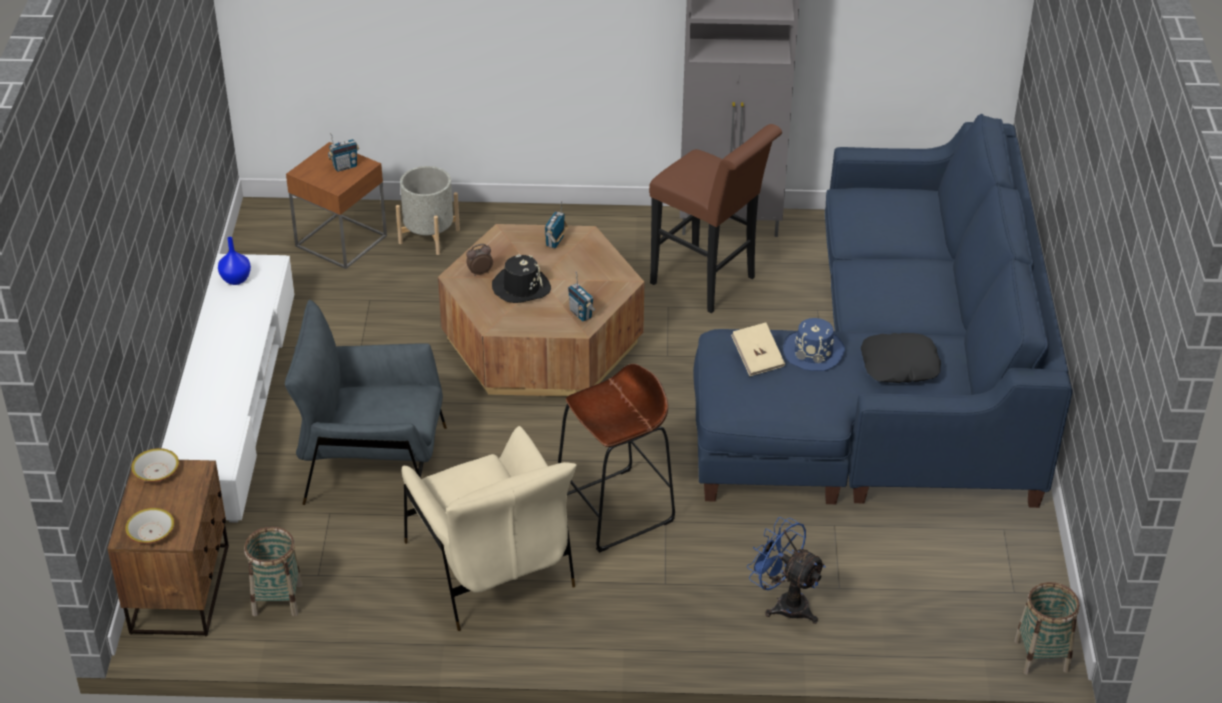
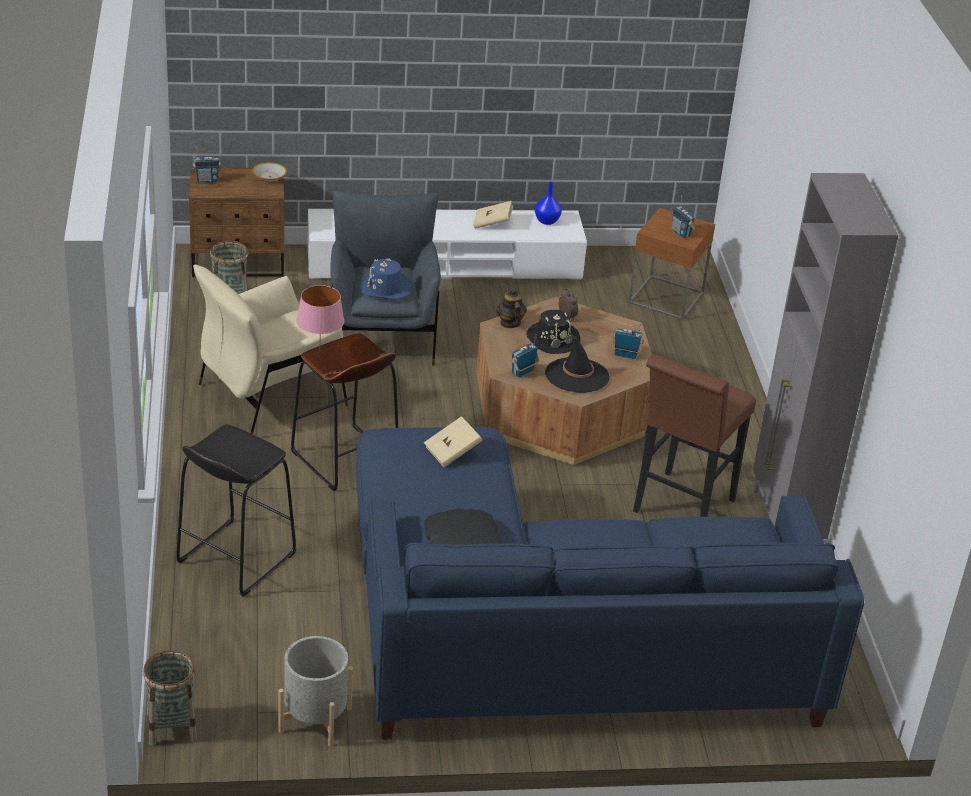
camera: 80 degrees right, 5 degrees down
bowl [125,508,175,544] -> radio [192,146,221,183]
grey planter [396,166,460,255] -> grey planter moved to [279,636,353,747]
blue fan [747,517,826,624] -> black stool [176,424,296,597]
blue hat [783,318,845,371] -> blue hat moved to [360,258,412,300]
none -> pink table lamp [296,285,344,356]
none -> beige book [473,201,513,229]
none -> teapot [496,287,527,328]
none -> black hat [545,333,610,393]

